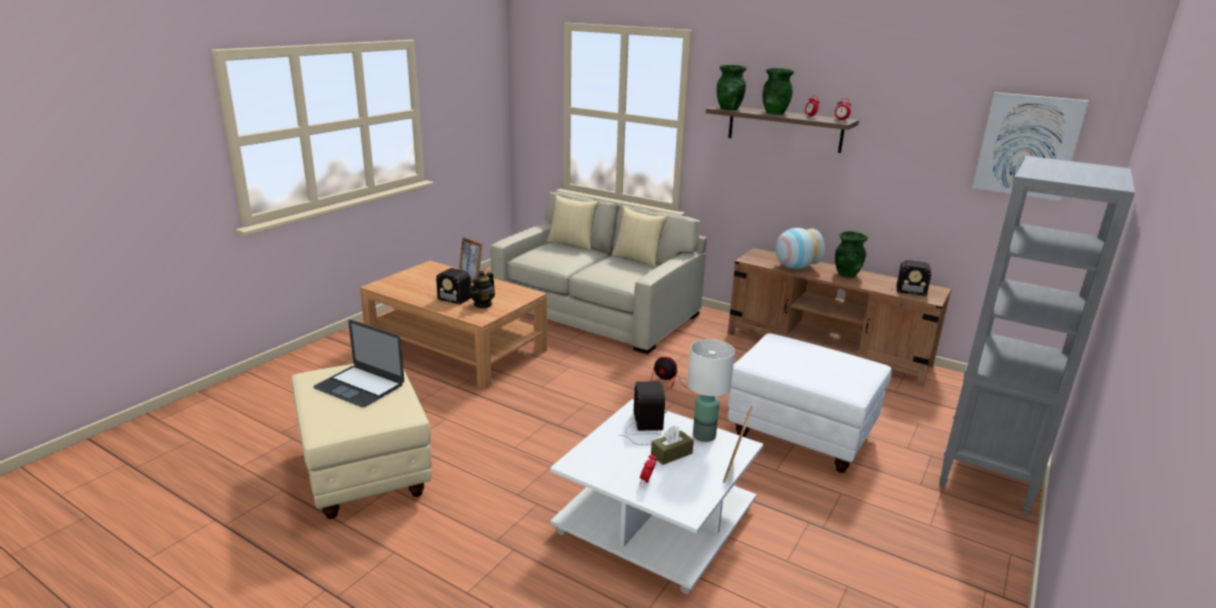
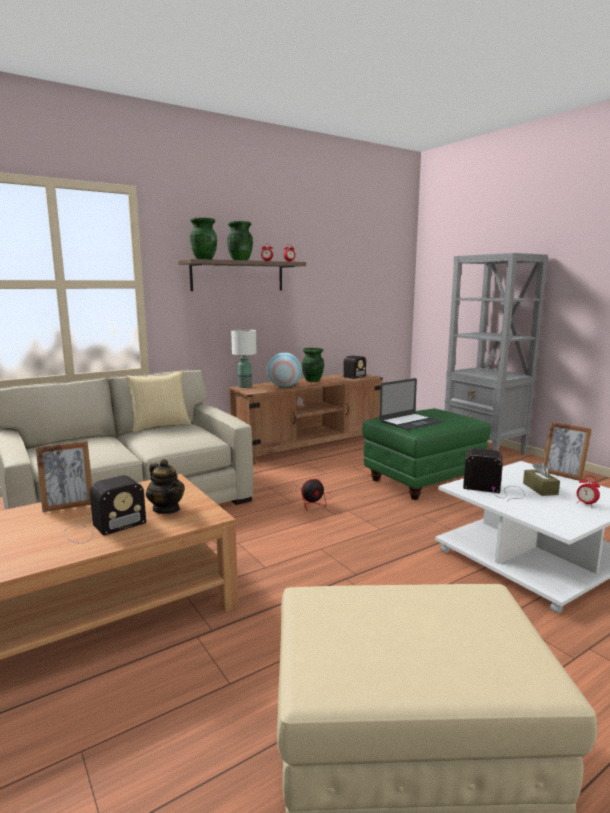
camera: 65 degrees left, 10 degrees down
laptop [313,320,404,407] -> laptop moved to [379,378,443,430]
pillow [547,195,599,250] -> none
white table lamp [688,339,735,442] -> white table lamp moved to [231,329,257,388]
white ottoman [728,333,891,473] -> green ottoman [362,408,491,500]
picture [972,92,1089,201] -> none

